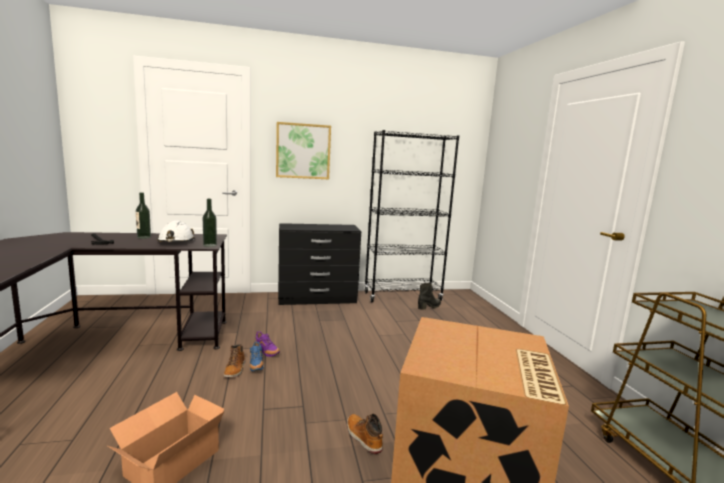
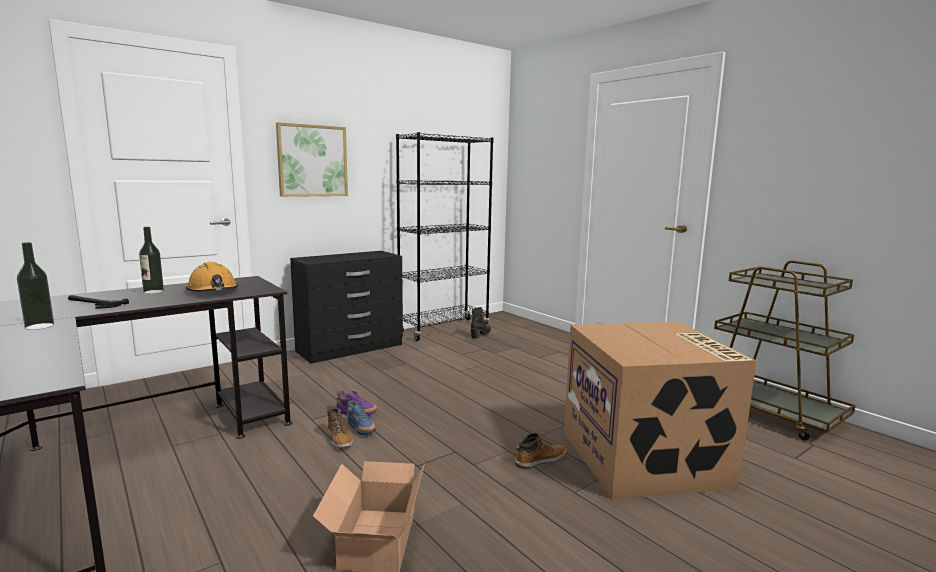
camera: 25 degrees left, 0 degrees up
white hard hat [157,221,195,242] -> orange hard hat [186,262,238,292]
bottle [203,199,217,247] -> bottle moved to [17,242,54,330]
boot [347,413,383,454] -> boot turned 120 degrees clockwise [515,433,566,469]

